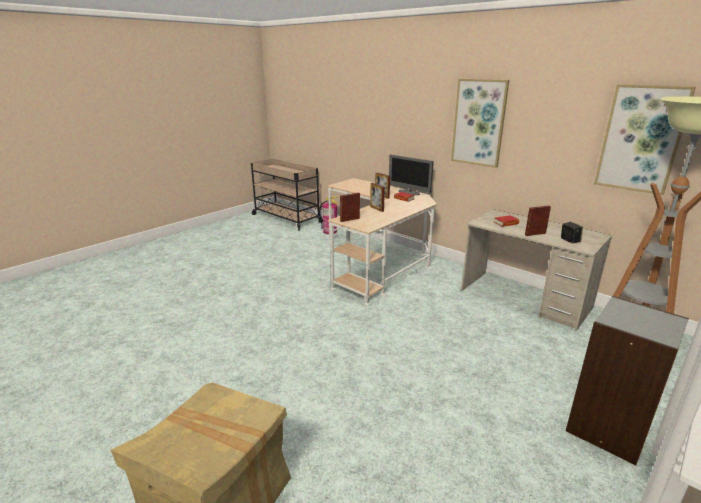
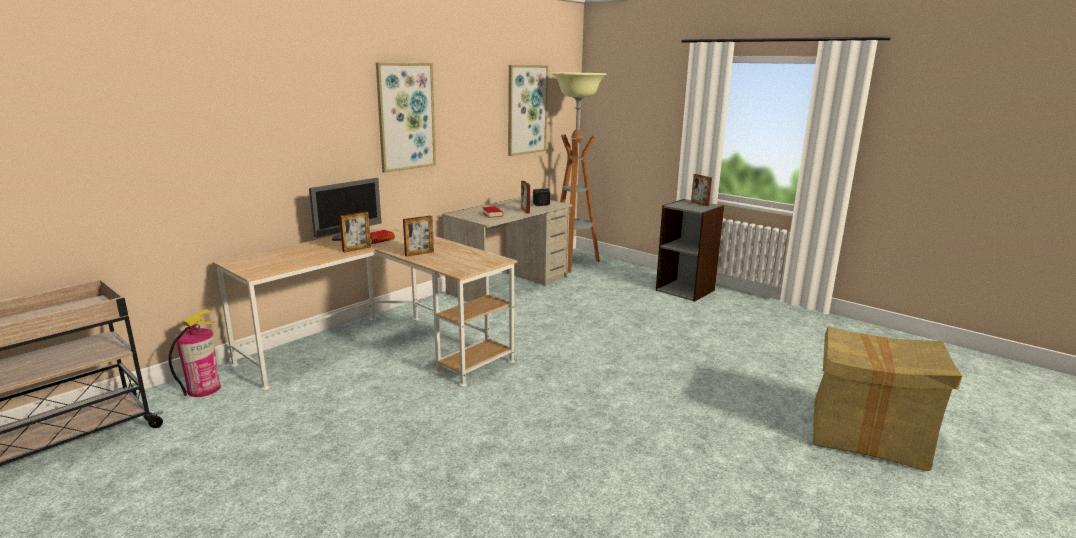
camera: 90 degrees left, 5 degrees down
picture frame [340,193,360,222] -> picture frame moved to [691,174,712,206]

